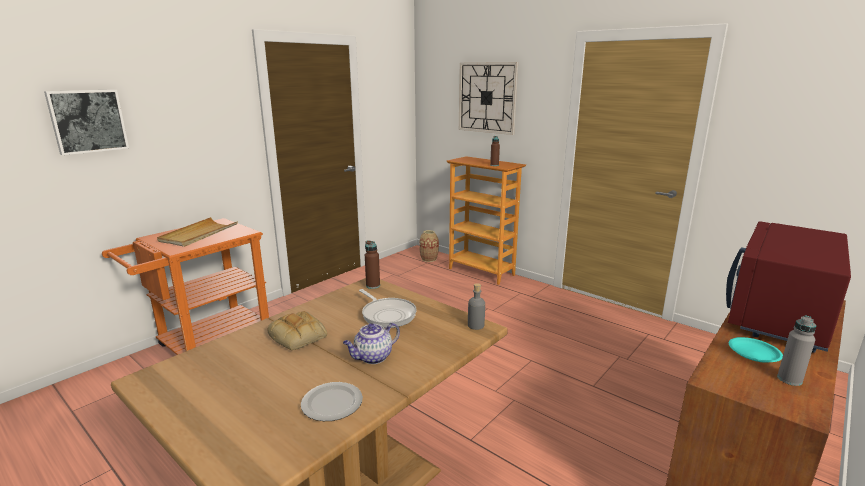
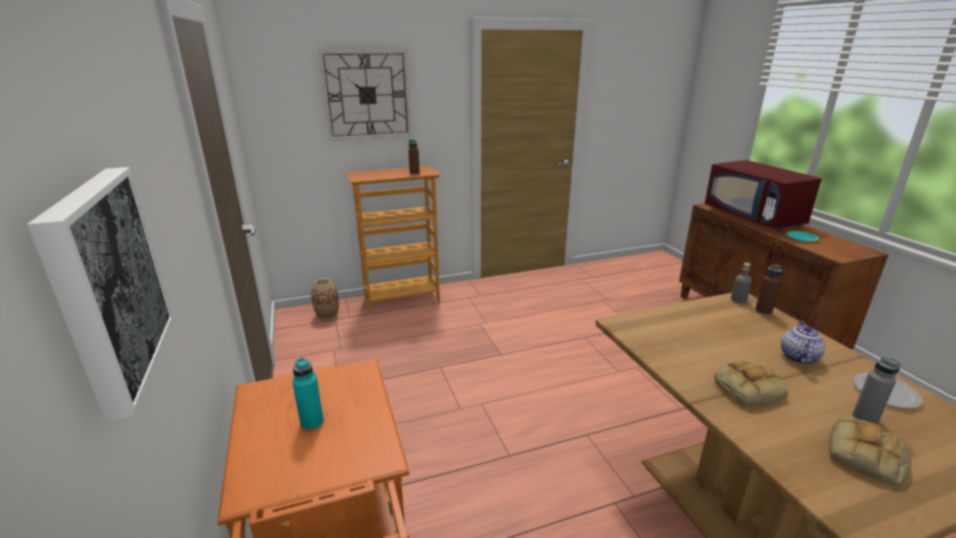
camera: 60 degrees left, 5 degrees up
beige tray [157,217,238,247] -> turquoise bottle [292,357,324,430]
teapot [343,323,400,364] -> teapot turned 150 degrees counterclockwise [781,320,825,364]
frying pan [359,289,417,328] -> none
brown bottle [365,240,380,289] -> brown bottle moved to [755,264,782,315]
grey bottle [777,315,816,386] -> grey bottle moved to [852,356,901,425]
none -> bread [829,416,911,486]

